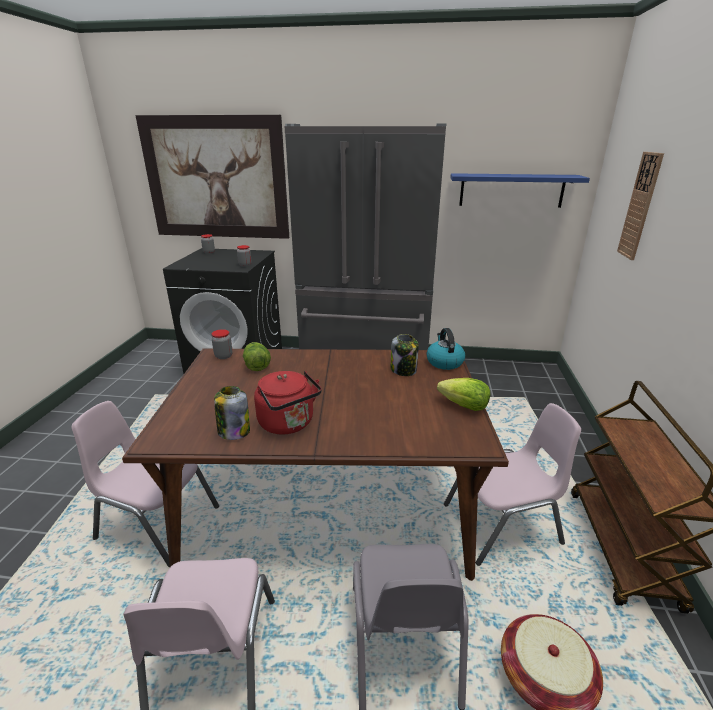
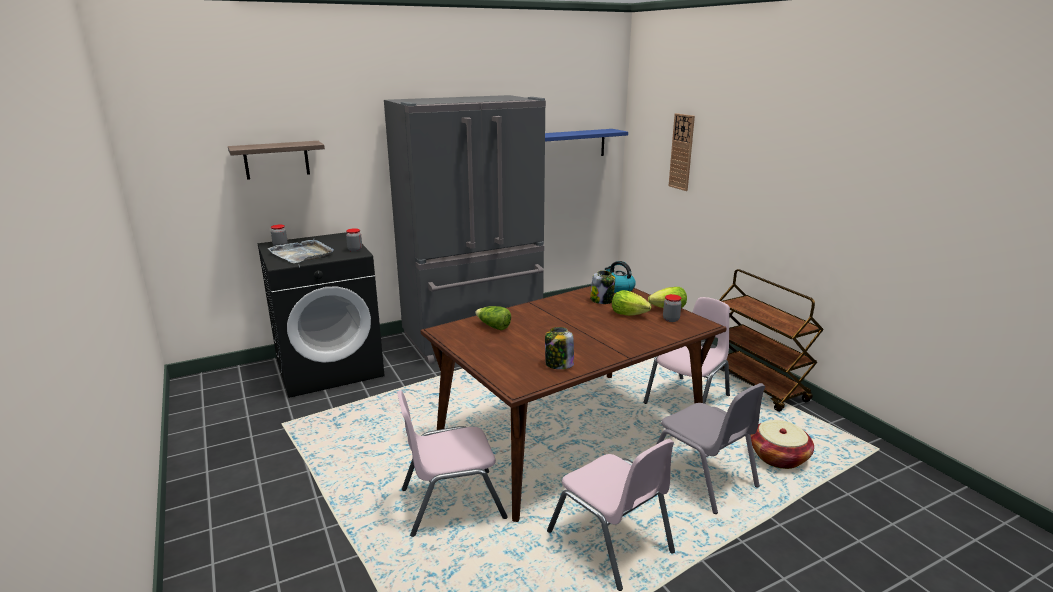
camera: 35 degrees left, 5 degrees down
picture [135,115,289,239] -> shelf [228,141,325,180]
jar [211,329,233,359] -> jar moved to [663,294,682,322]
red kettle [254,371,322,435] -> none
none -> grey tray [268,239,334,263]
none -> lettuce [612,290,652,316]

